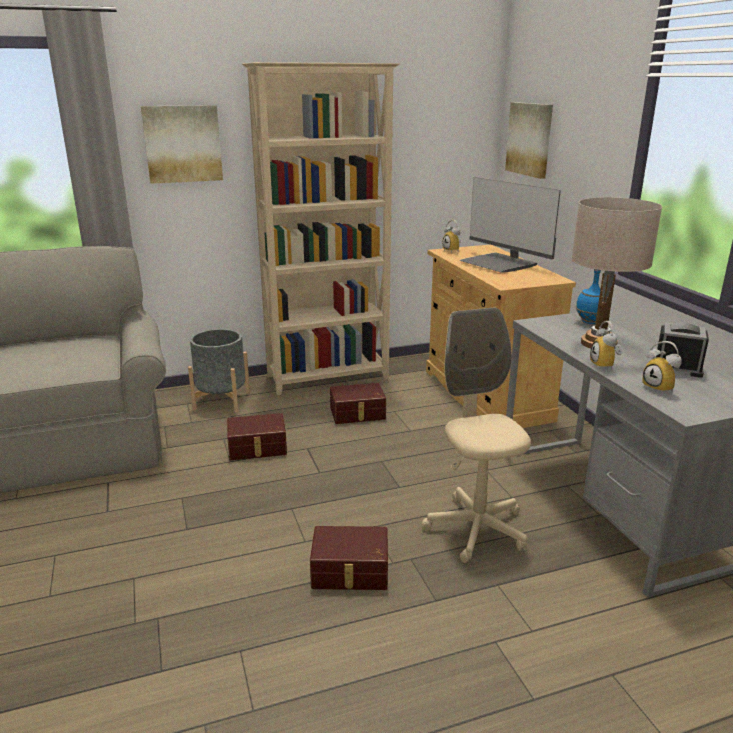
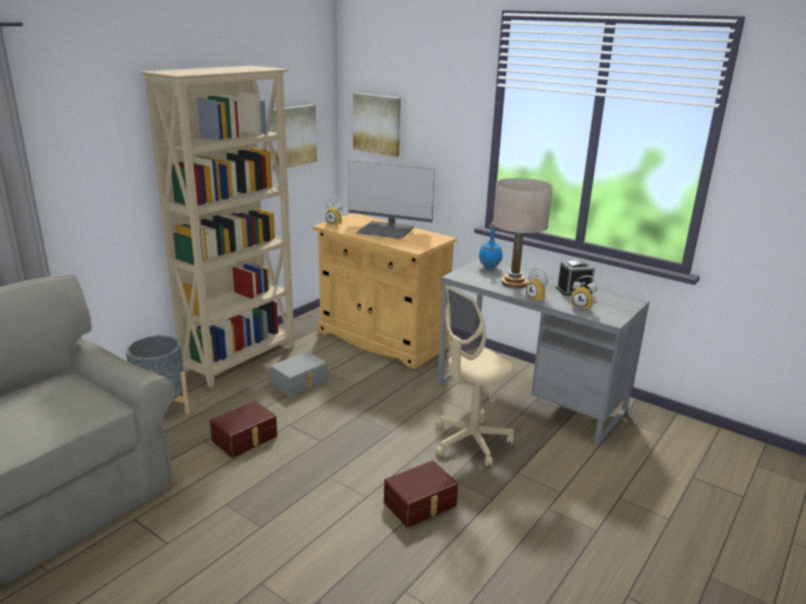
camera: 35 degrees left, 0 degrees up
picture [141,105,223,184] -> picture moved to [271,105,317,170]
brown storage box [330,383,386,424] -> grey storage box [270,351,327,397]
beige office chair [422,308,531,563] -> beige office chair turned 75 degrees counterclockwise [436,286,514,466]

